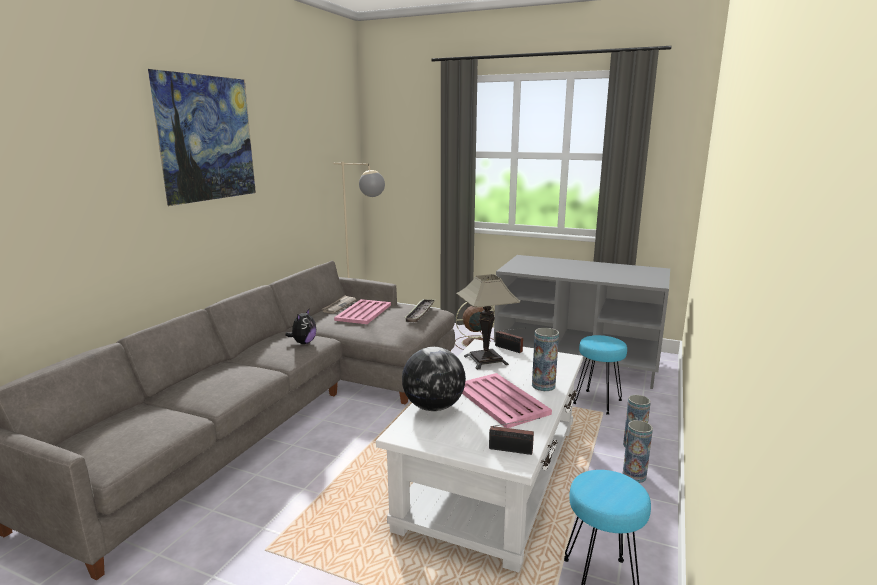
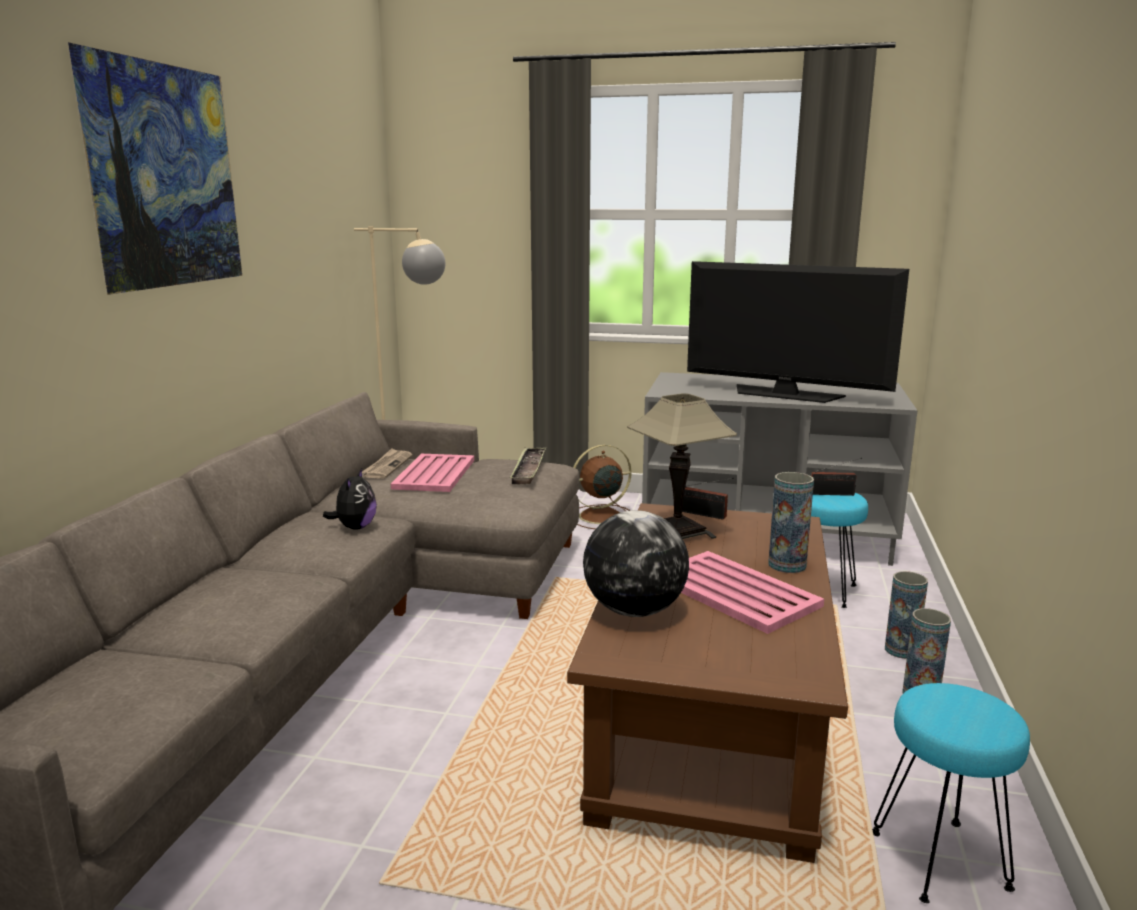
camera: 10 degrees left, 0 degrees up
white coffee table [376,339,583,573] -> brown coffee table [567,503,848,863]
radio [489,418,540,455] -> radio moved to [811,458,862,496]
none -> television [687,261,909,403]

